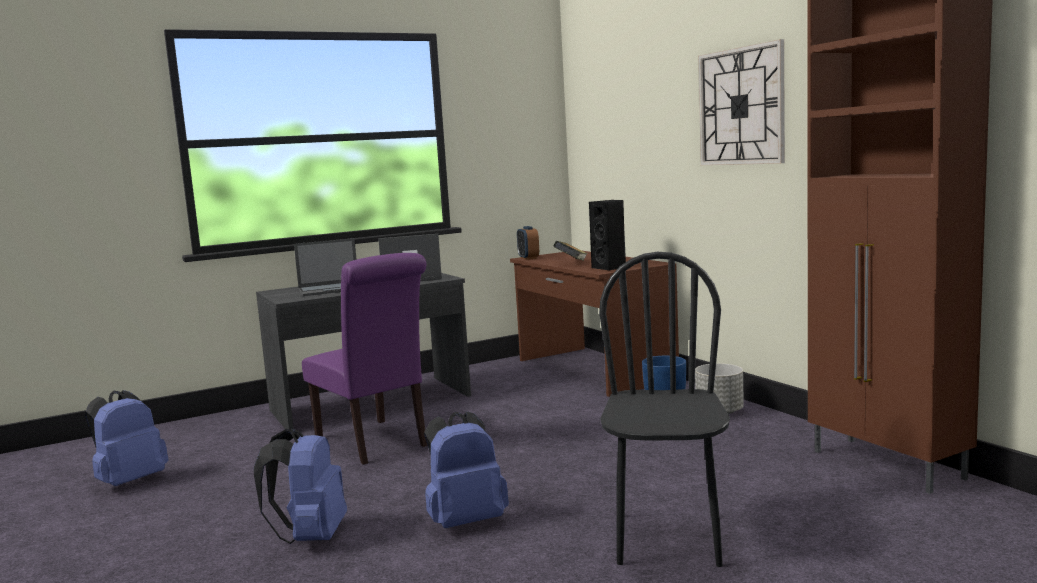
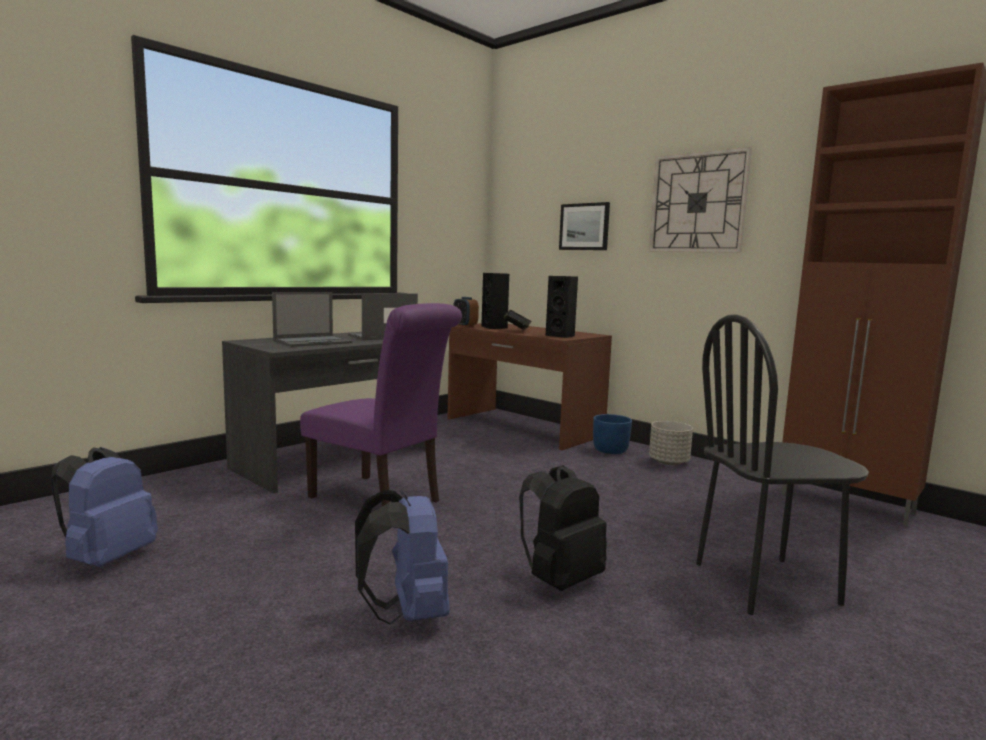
camera: 20 degrees left, 0 degrees up
blue backpack [424,411,509,528] -> black backpack [519,465,607,591]
black chair [599,252,730,567] -> black chair turned 90 degrees counterclockwise [696,314,869,615]
none -> black speaker [481,273,509,329]
none -> picture [559,202,610,250]

